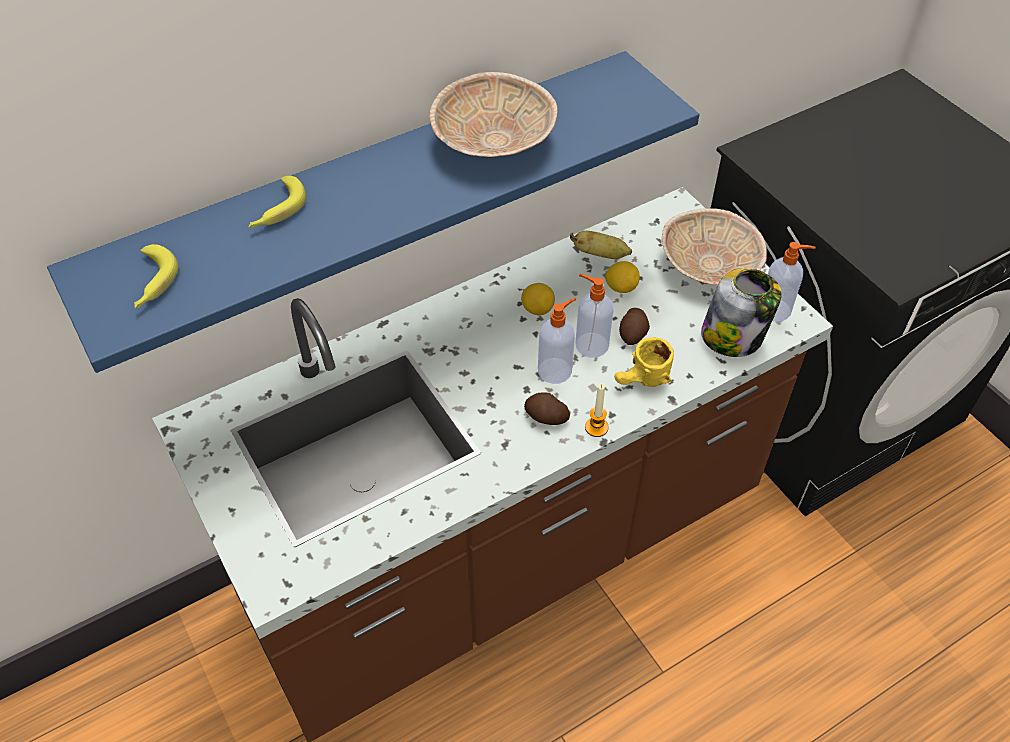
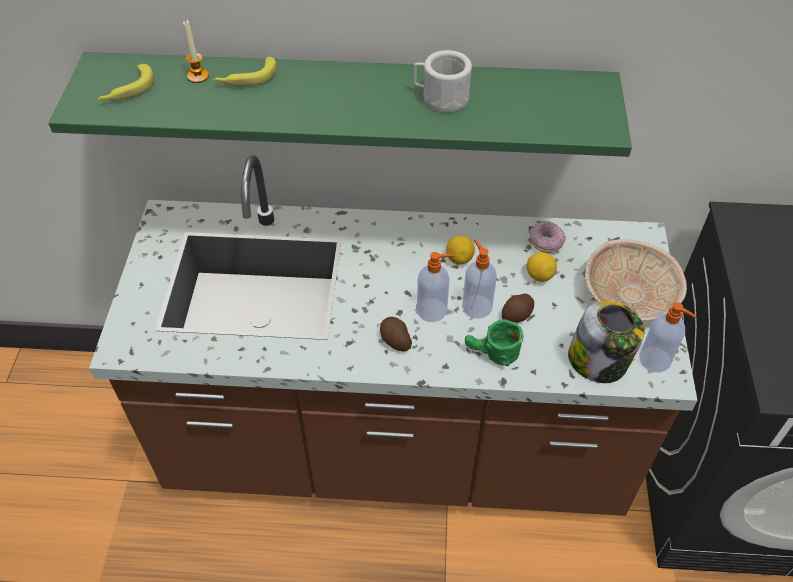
camera: 35 degrees right, 0 degrees up
blue shelf [47,51,699,373] -> green shelf [49,52,632,157]
beige bowl [429,72,558,157] -> white mug [413,50,472,112]
banana [570,231,632,259] -> donut [529,221,566,253]
candle [585,383,609,437] -> candle moved to [183,20,209,83]
yellow mug [614,337,674,387] -> green mug [465,319,523,366]

